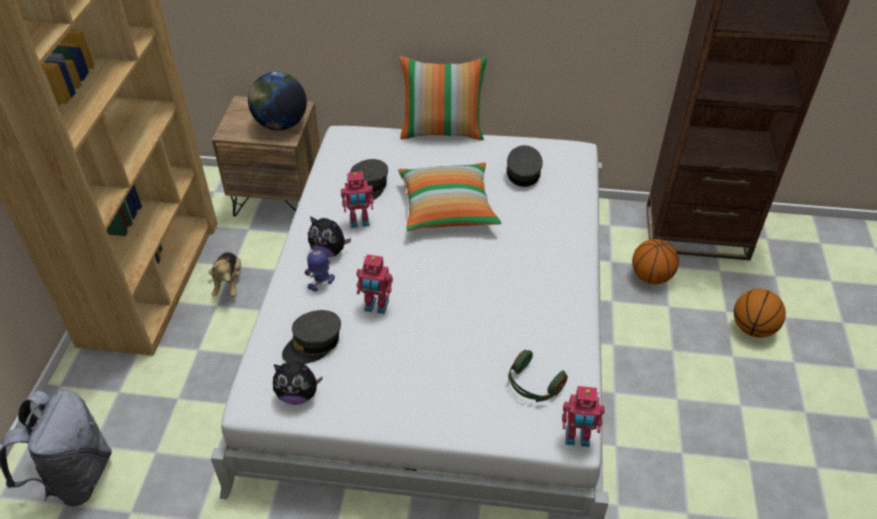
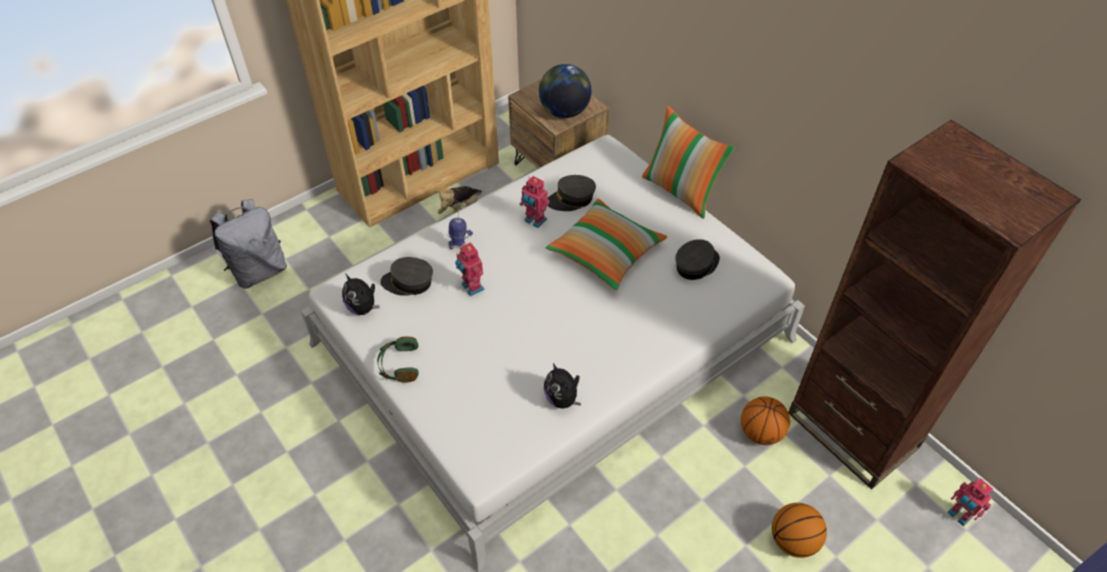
camera: 45 degrees right, 5 degrees up
plush toy [308,216,351,257] -> plush toy moved to [544,363,581,409]
green headphones [508,350,568,402] -> green headphones moved to [377,336,419,383]
toy robot [562,386,605,447] -> toy robot moved to [947,478,993,526]

